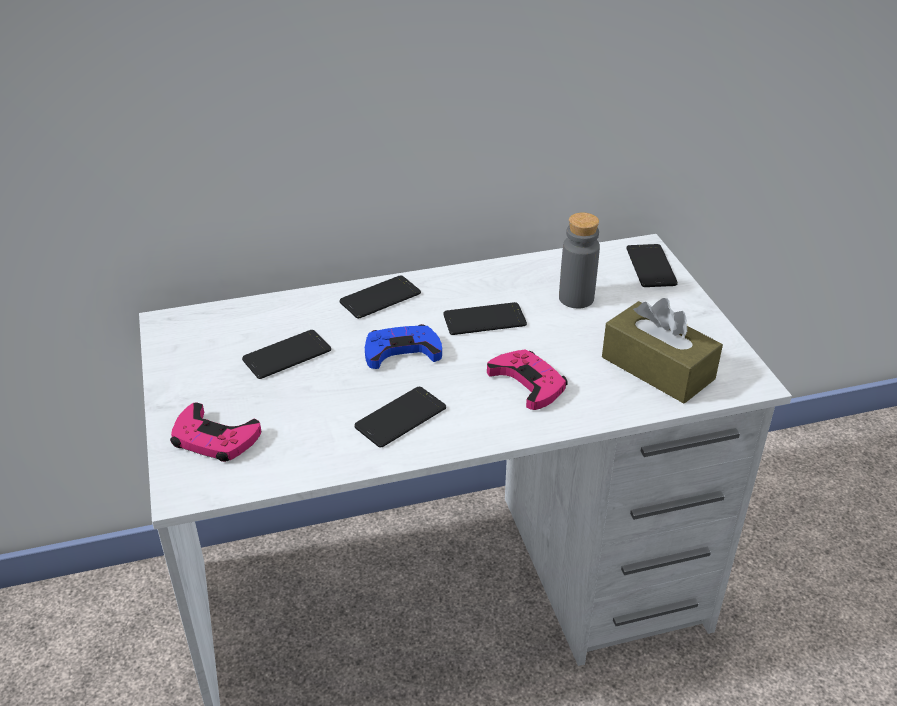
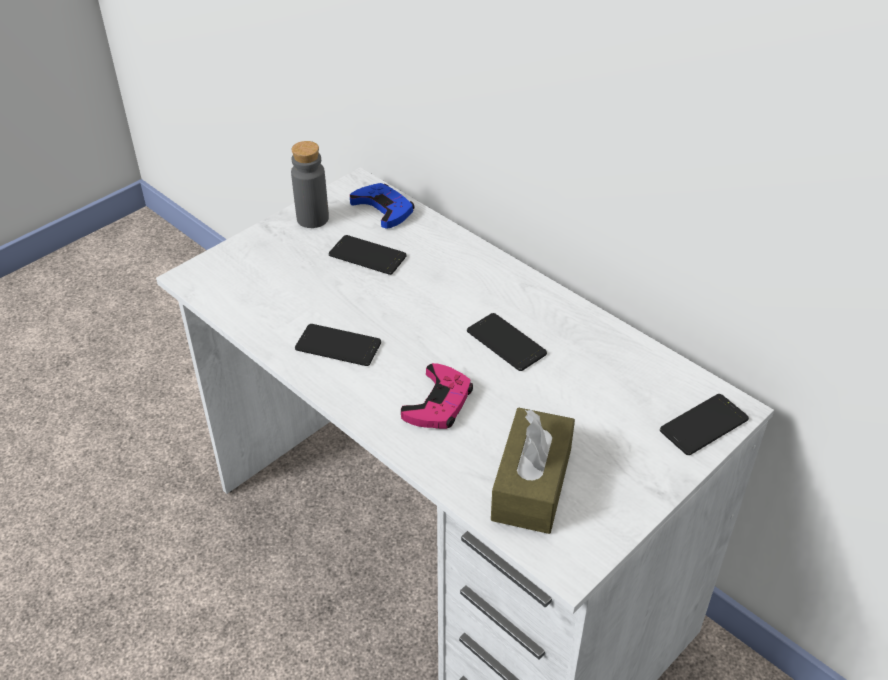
camera: 60 degrees right, 5 degrees up
pink game controller [170,402,261,462] -> none
phone [339,275,421,319] -> none
blue game controller [365,324,442,369] -> blue game controller moved to [350,183,414,229]
grey bottle [559,212,600,309] -> grey bottle moved to [291,141,329,228]

